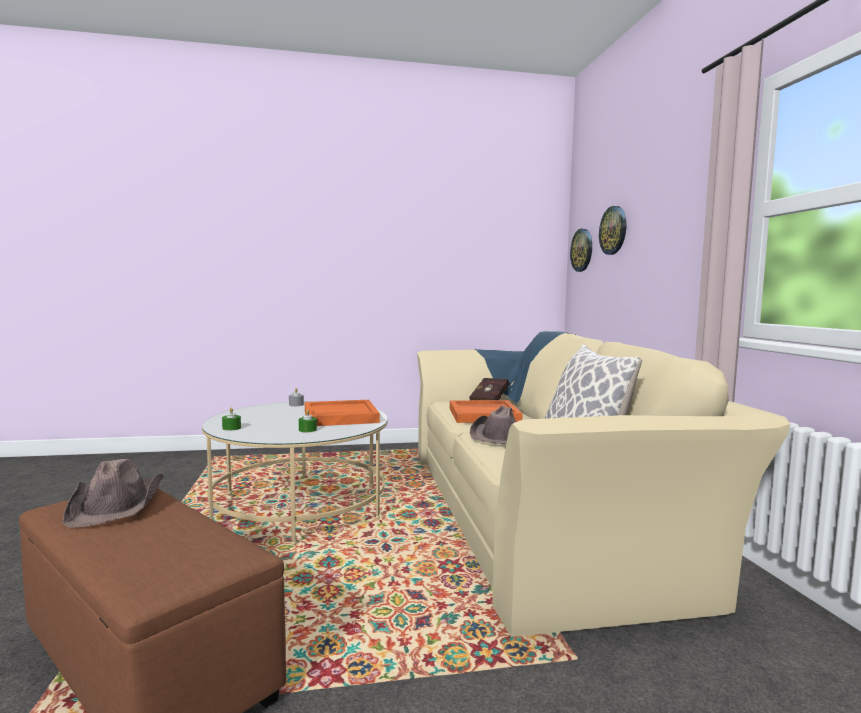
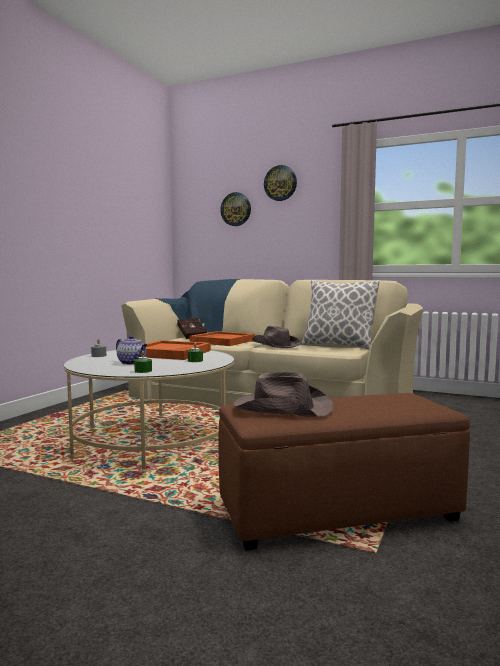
camera: 55 degrees left, 0 degrees up
wall clock [570,229,592,272] -> wall clock moved to [264,165,297,201]
none -> teapot [116,335,147,365]

